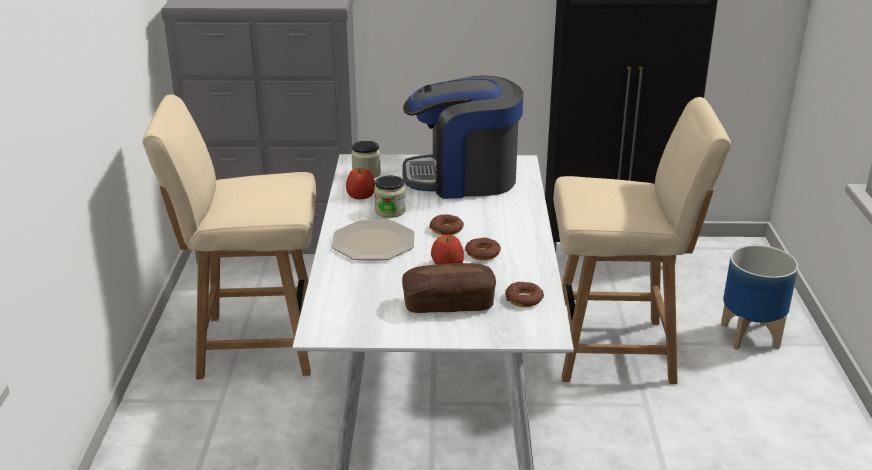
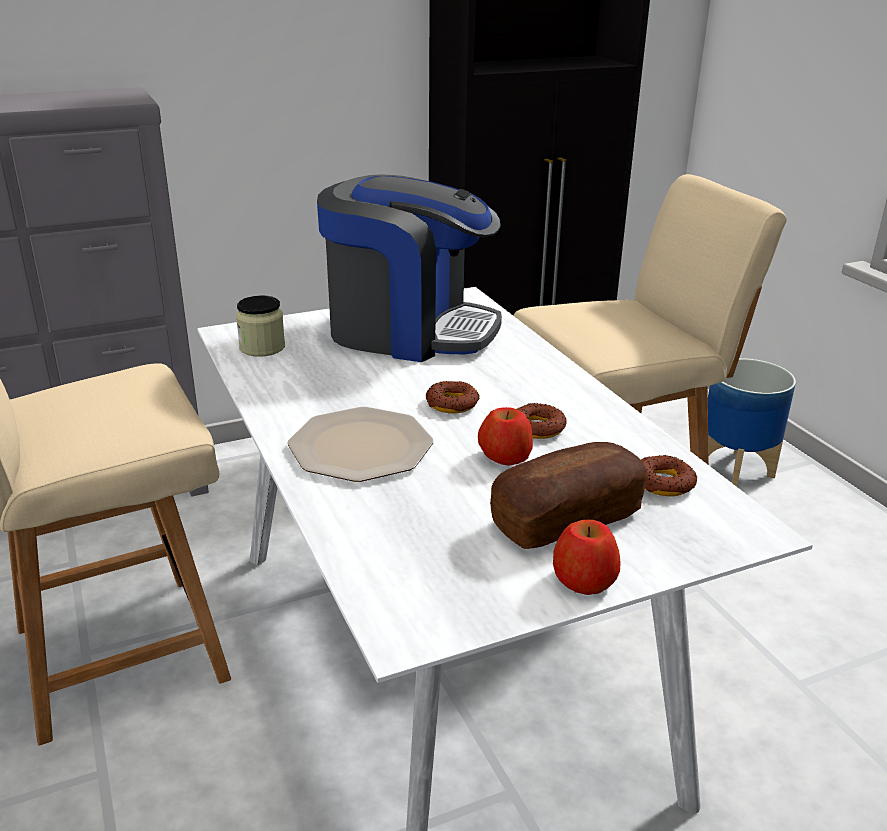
camera: 25 degrees left, 0 degrees up
apple [346,168,375,199] -> apple moved to [553,520,620,595]
jar [374,176,406,218] -> none
coffee machine [402,76,523,199] -> coffee machine turned 135 degrees counterclockwise [317,174,502,362]

